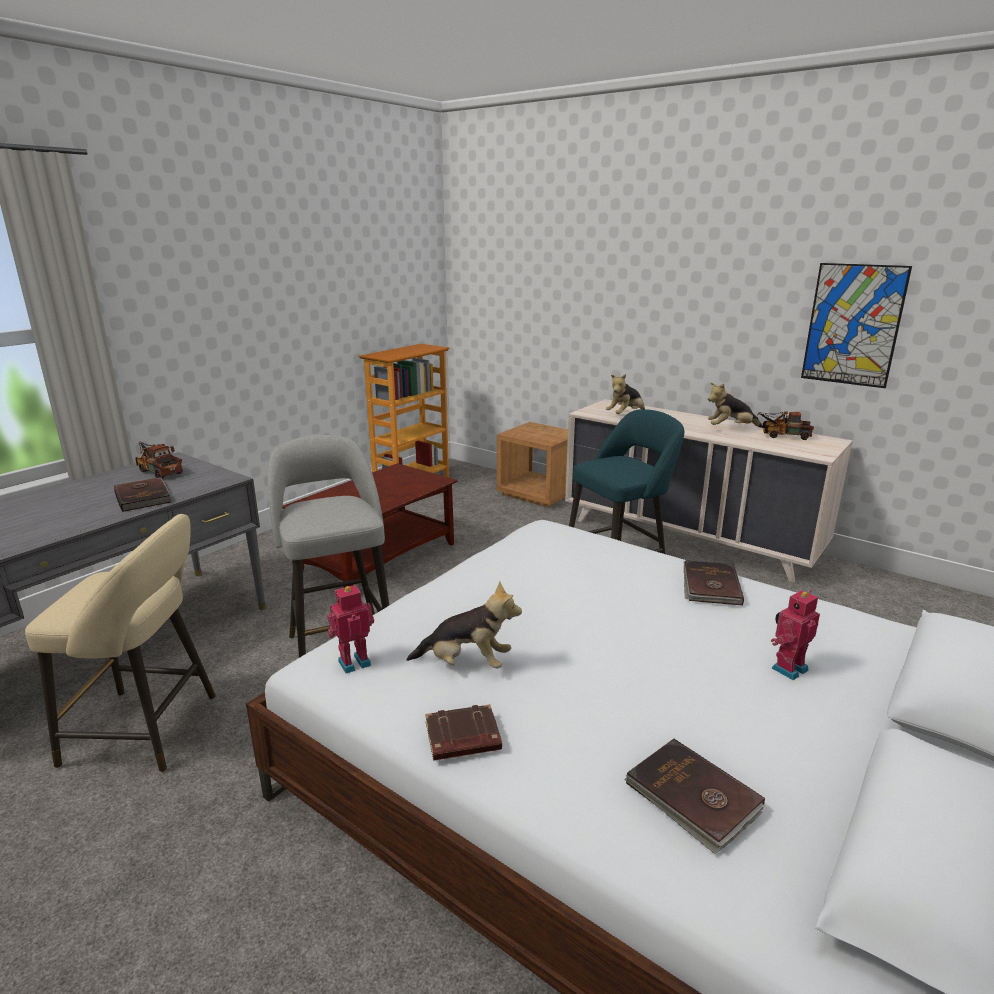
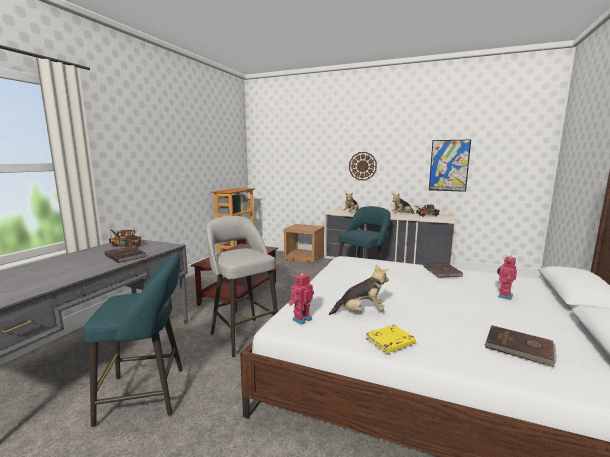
camera: 15 degrees left, 10 degrees down
beige stool [25,514,215,772] -> turquoise stool [84,252,183,427]
brown book [425,704,502,761] -> yellow book [366,325,416,353]
none -> wall clock [349,152,377,180]

